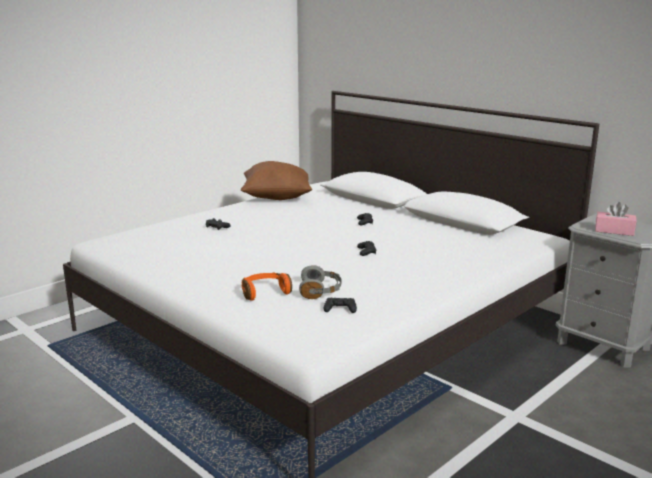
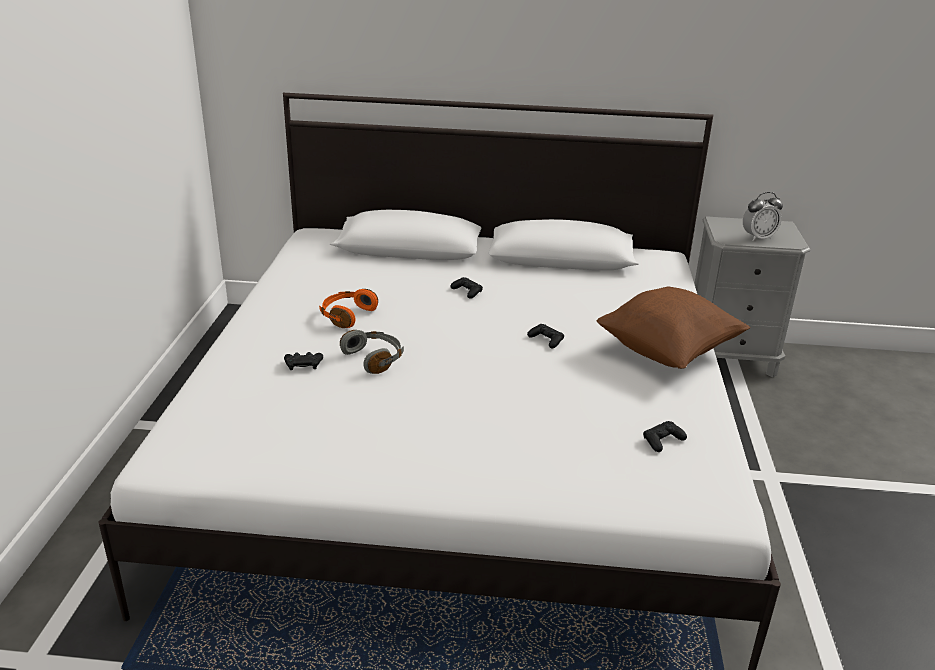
camera: 40 degrees left, 10 degrees up
brown pillow [241,161,312,200] -> brown pillow moved to [597,287,751,369]
orange headphones [242,272,292,301] -> orange headphones moved to [319,289,378,328]
grey headphones [299,265,342,299] -> grey headphones moved to [340,330,404,374]
pink tissue box [595,202,636,236] -> alarm clock [743,192,783,241]

